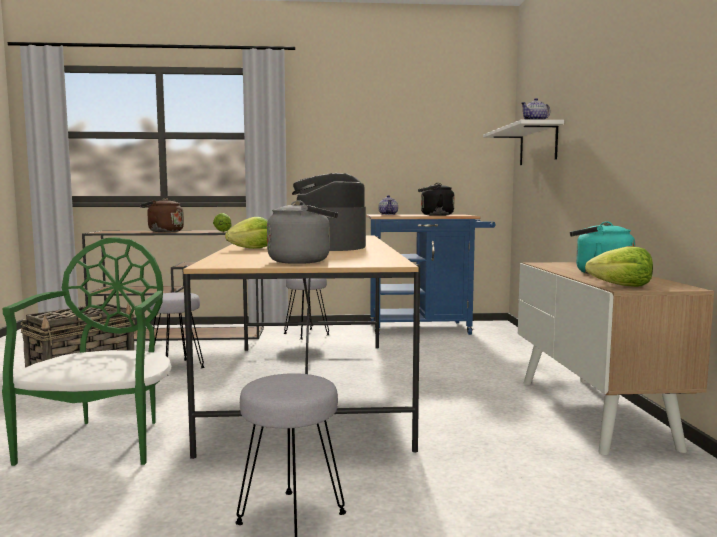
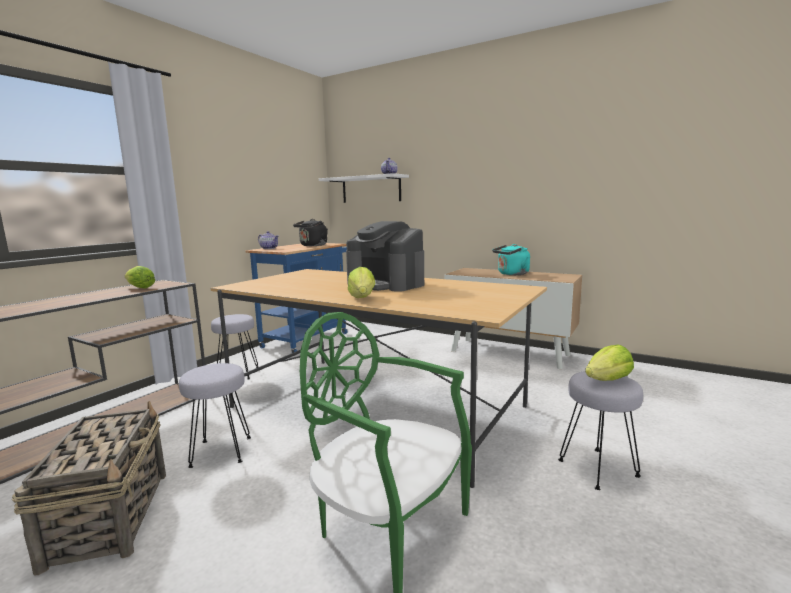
camera: 55 degrees left, 5 degrees up
brown kettle [140,198,184,232] -> none
grey kettle [267,200,338,264] -> none
lettuce [585,247,653,287] -> lettuce moved to [585,345,634,381]

